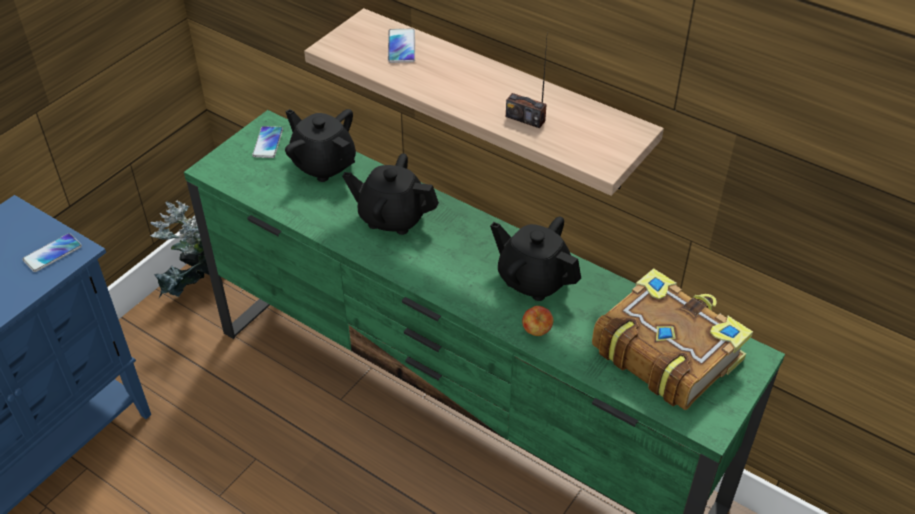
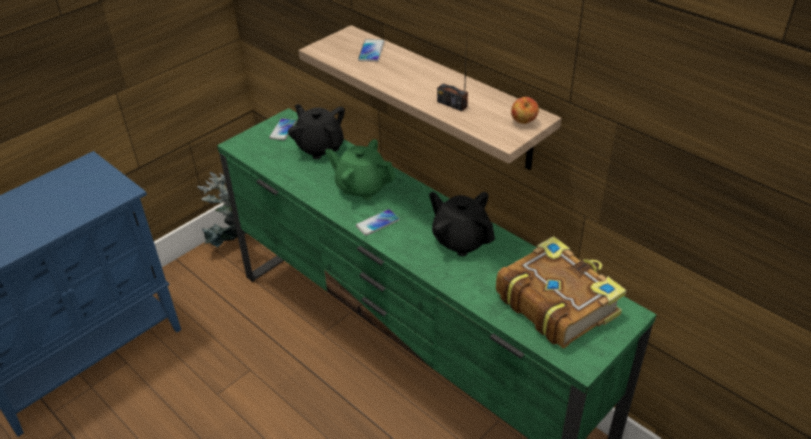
camera: 10 degrees right, 5 degrees down
phone [22,233,82,272] -> phone moved to [356,209,400,236]
black teapot [342,154,439,235] -> green teapot [325,139,396,200]
apple [522,306,554,336] -> apple moved to [511,97,539,124]

